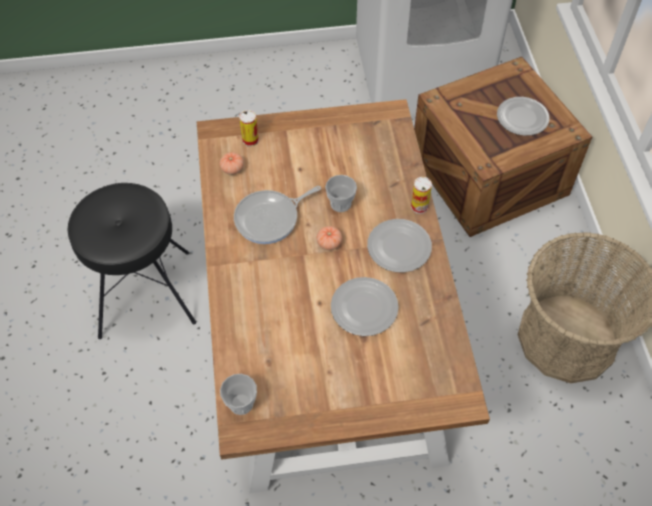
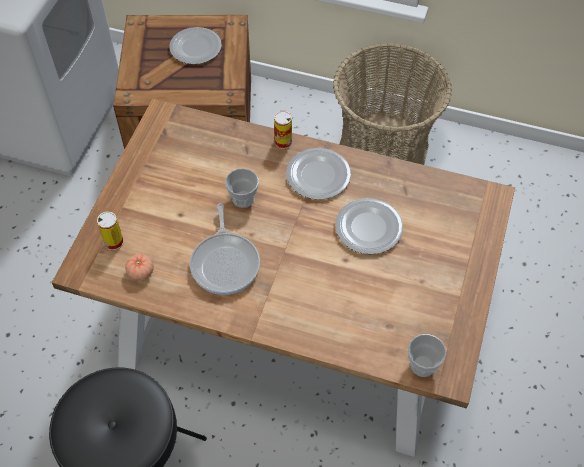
camera: 65 degrees left, 0 degrees up
tomato [316,226,342,250] -> none

